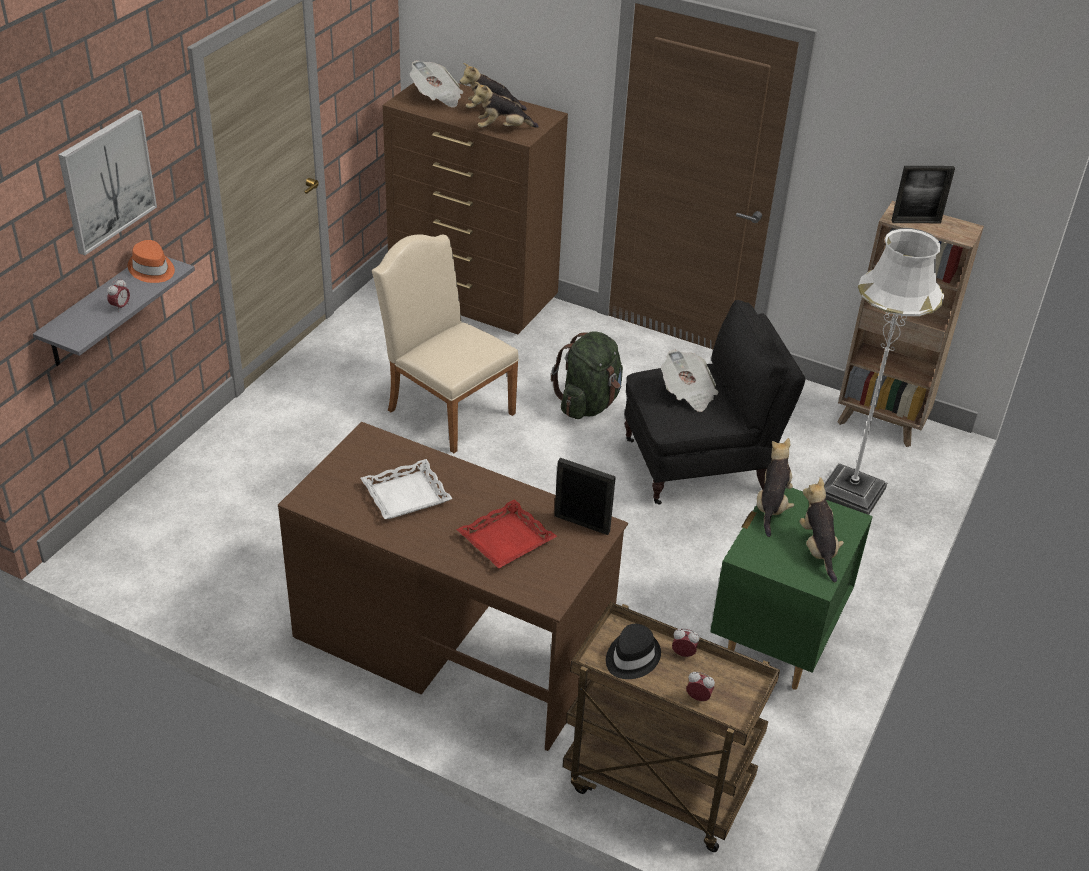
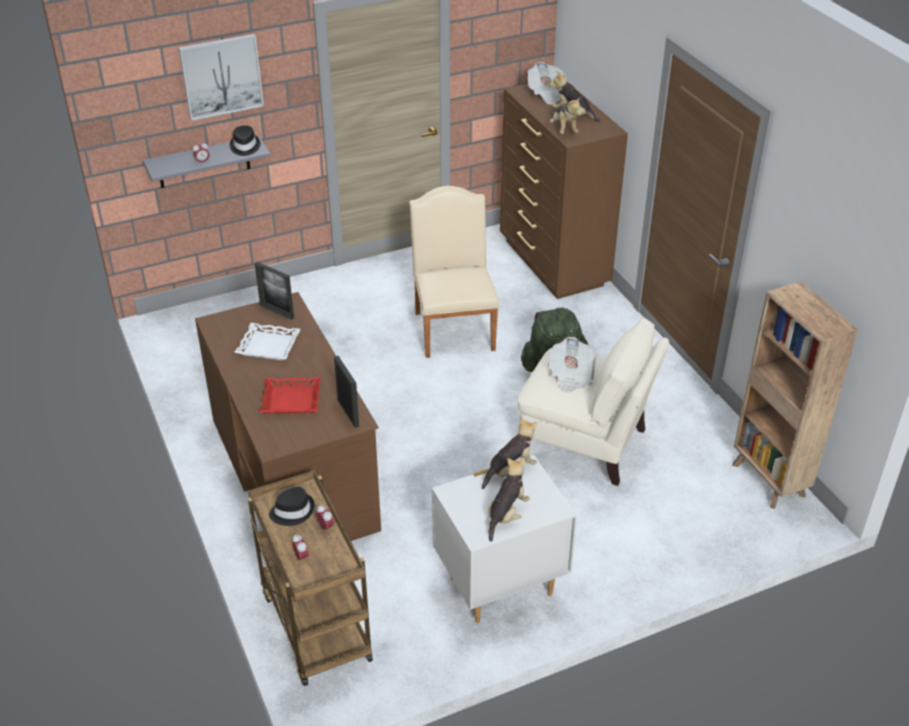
camera: 40 degrees right, 0 degrees up
orange hat [128,240,175,283] -> black hat [230,126,260,156]
plush toy [471,82,539,128] -> plush toy turned 135 degrees counterclockwise [550,97,582,134]
black armchair [624,300,805,505] -> beige armchair [518,318,669,486]
green nightstand [710,488,873,690] -> white nightstand [432,454,577,623]
white floor lamp [824,228,944,515] -> none
picture frame [891,166,955,223] -> picture frame moved to [255,262,294,320]

